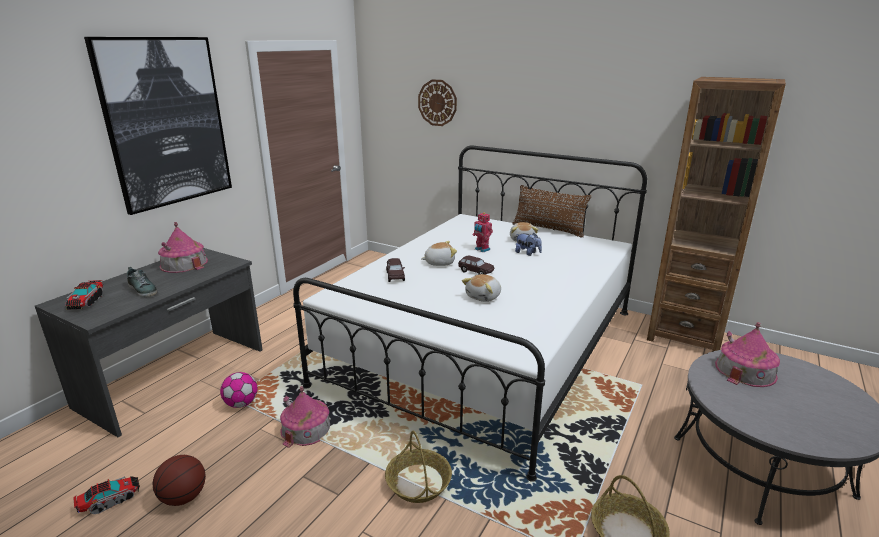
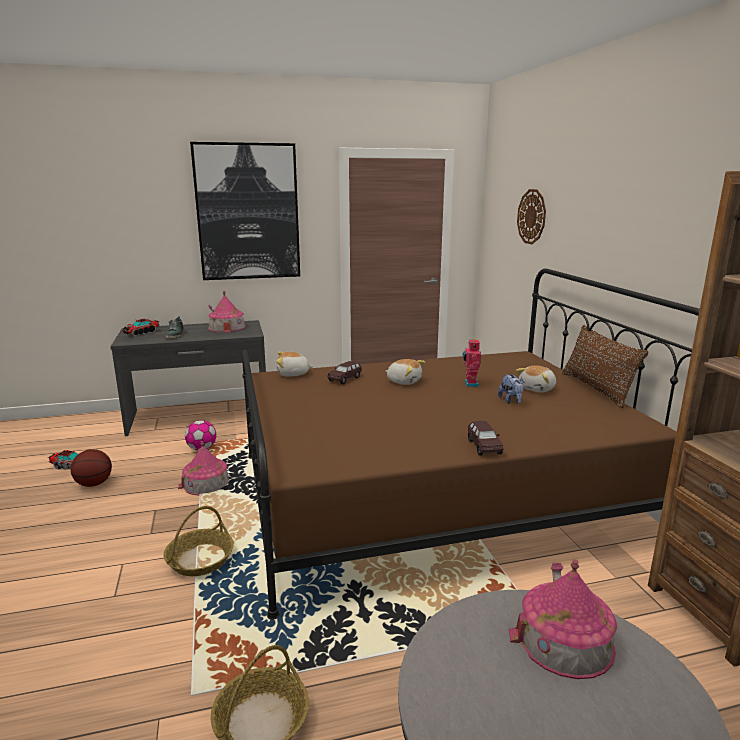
camera: 45 degrees right, 5 degrees down
white bed [293,146,647,482] -> brown bed [242,268,700,620]
brown toy car [458,255,494,275] -> brown toy car moved to [468,421,503,456]
plush toy [462,274,501,302] -> plush toy moved to [276,352,314,377]

